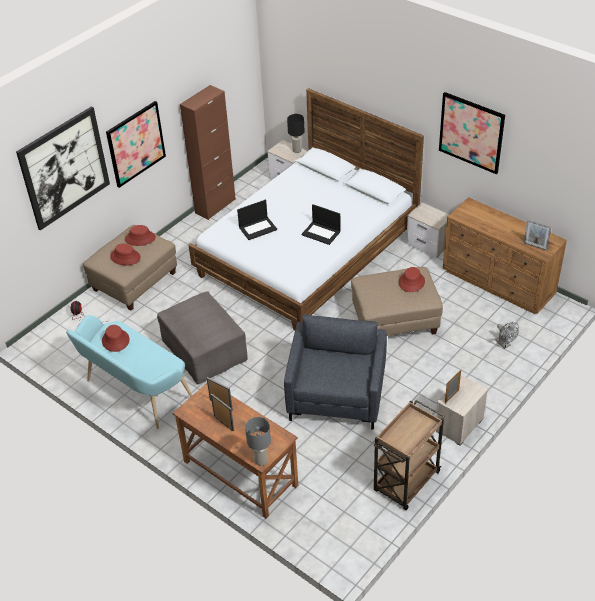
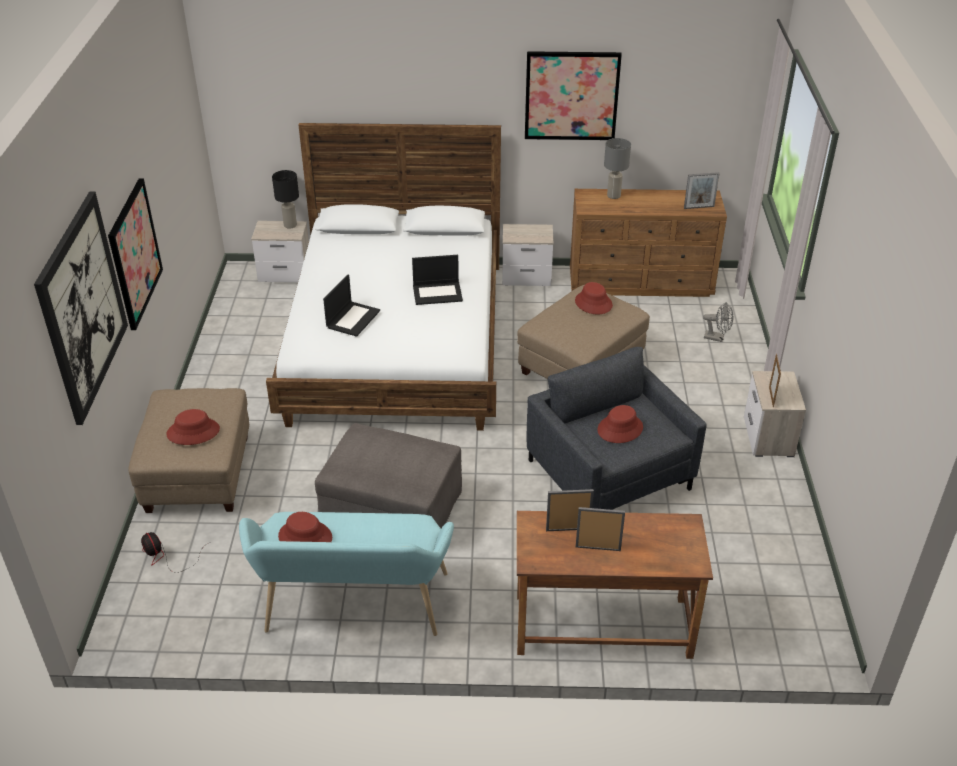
camera: 40 degrees left, 5 degrees down
red hat [125,225,156,246] -> red hat moved to [597,405,643,443]
brown cabinet [180,85,236,220] -> none
grey table lamp [245,417,271,466] -> grey table lamp moved to [604,138,631,199]
brown cart [374,400,444,510] -> none

